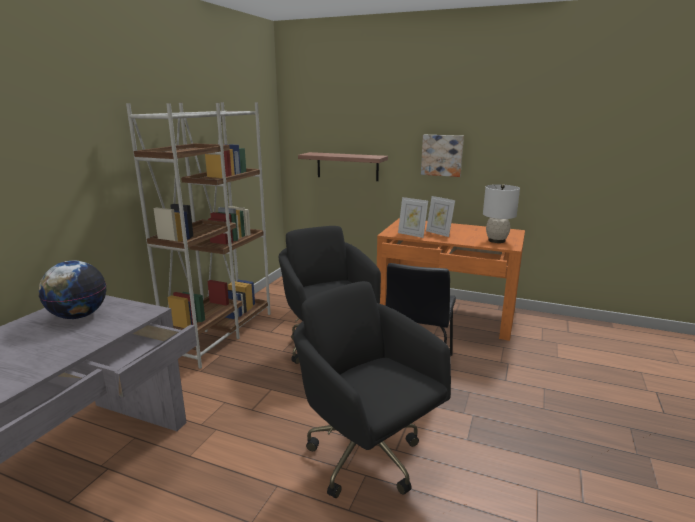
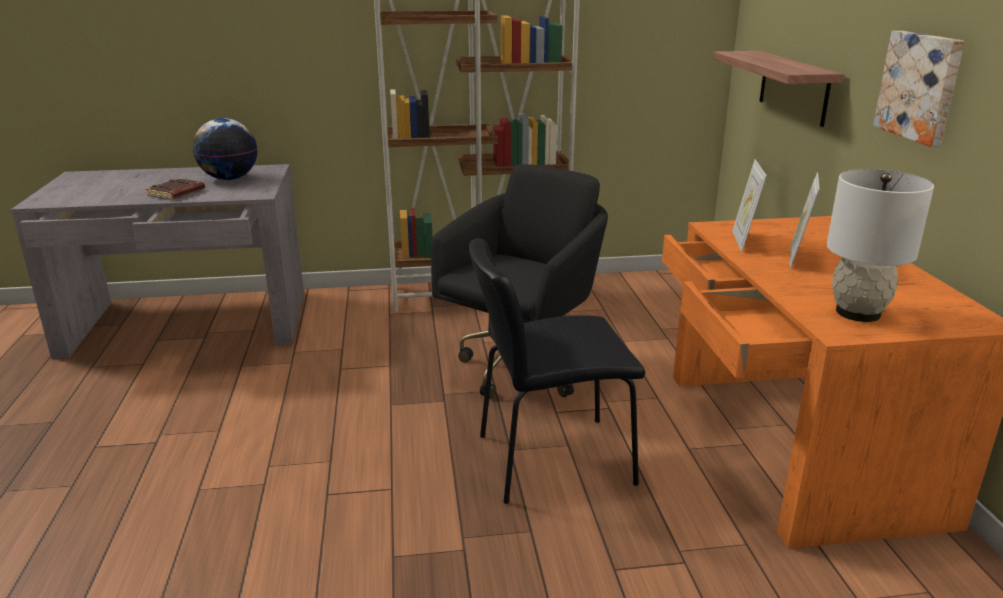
camera: 60 degrees right, 5 degrees up
black office chair [293,281,451,498] -> none
none -> brown book [146,178,205,200]

